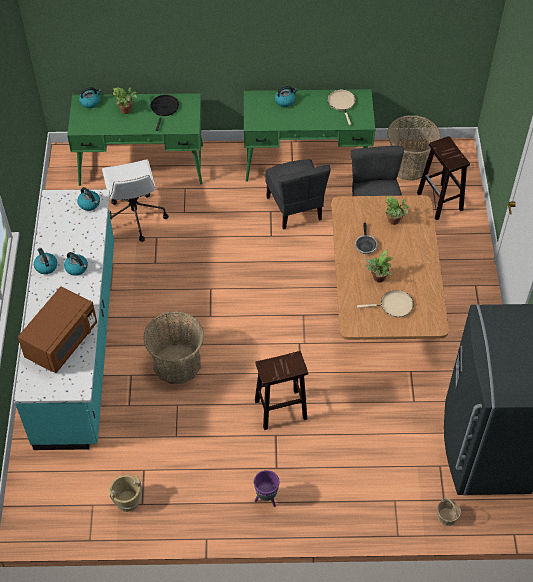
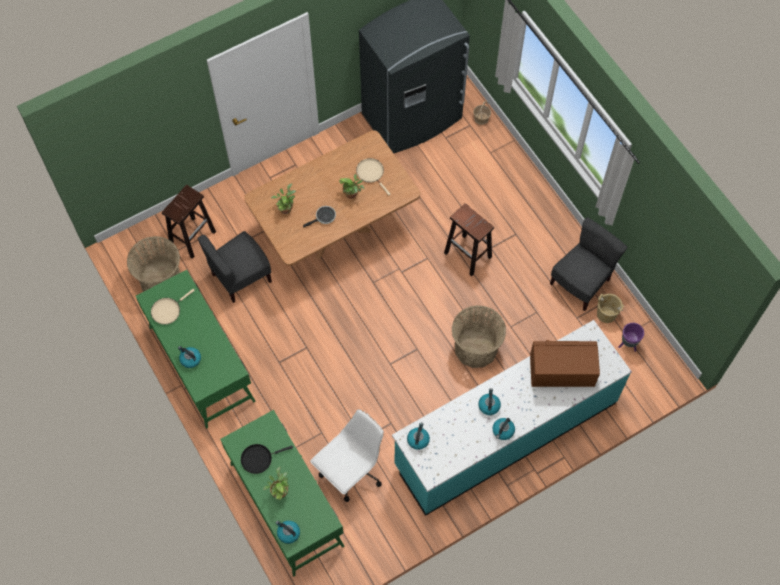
camera: 120 degrees left, 10 degrees up
purple planter [254,470,280,507] -> purple planter moved to [618,323,644,352]
grey chair [265,159,331,230] -> grey chair moved to [550,217,627,311]

